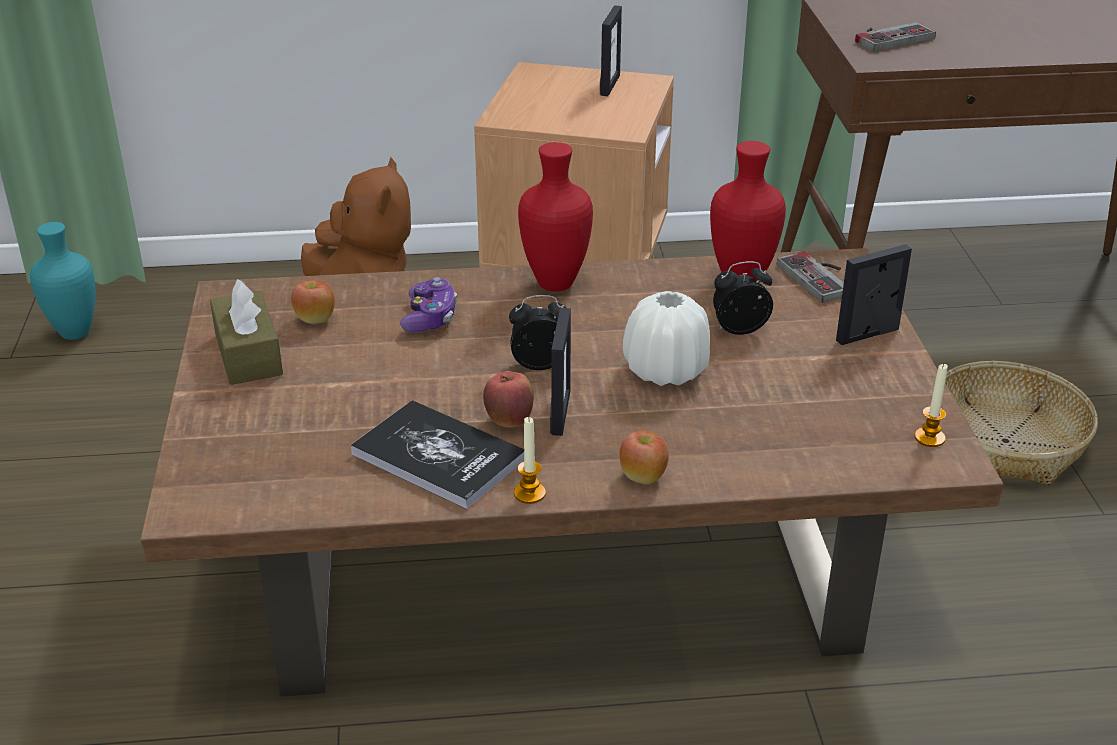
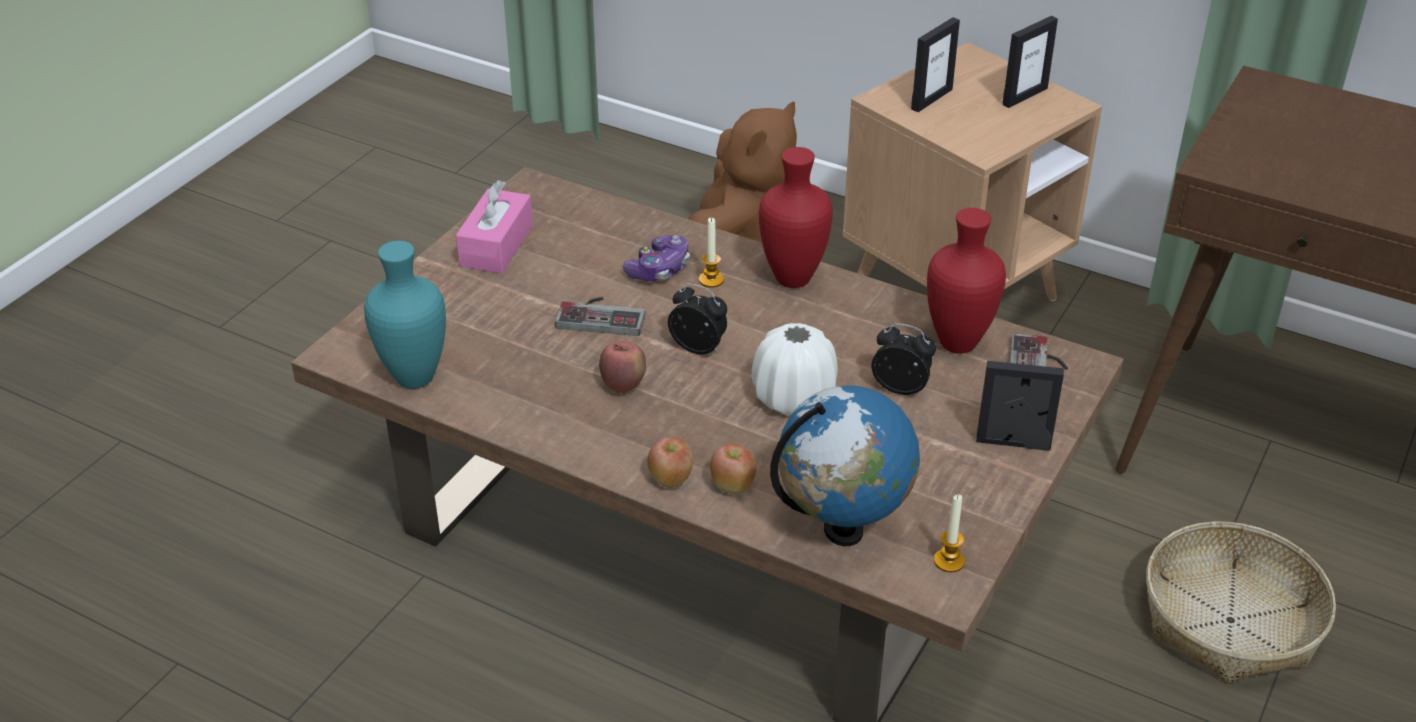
camera: 35 degrees right, 5 degrees up
turquoise vase [30,222,95,340] -> turquoise vase moved to [364,241,446,389]
brown tissue box [210,279,283,385] -> pink tissue box [456,180,533,274]
apple [291,280,335,324] -> apple moved to [710,444,757,494]
book [350,400,524,509] -> none
candle [514,417,546,504] -> candle moved to [699,217,724,288]
picture frame [550,308,571,436] -> picture frame moved to [911,17,960,112]
game controller [855,22,936,52] -> game controller moved to [555,297,645,336]
none -> globe [770,386,920,546]

